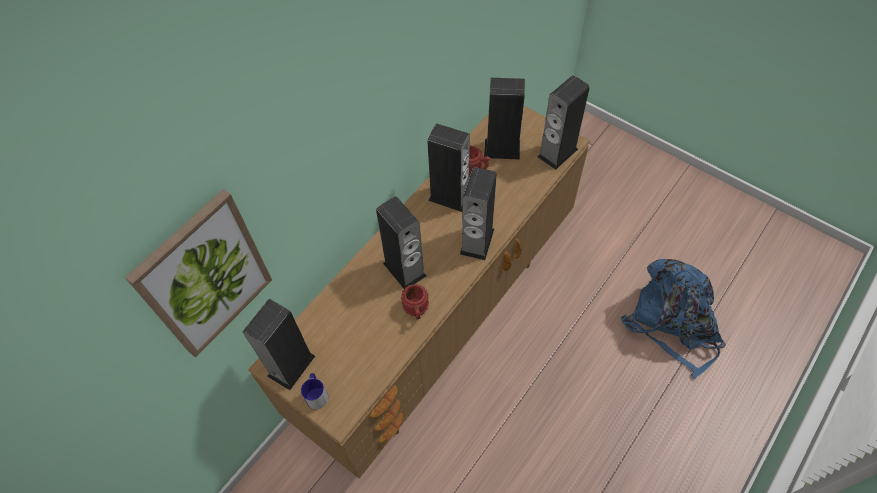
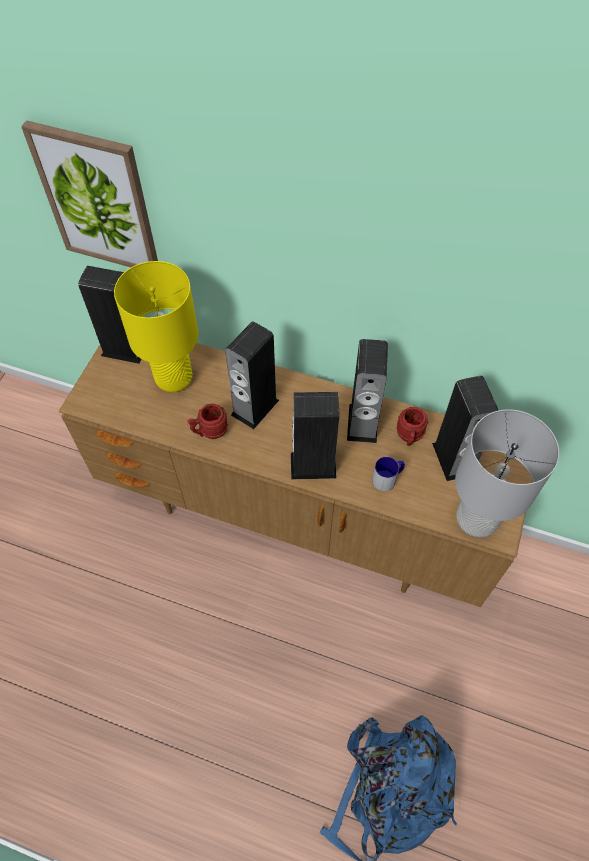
camera: 70 degrees right, 0 degrees up
mug [301,373,328,409] -> mug moved to [372,457,405,491]
speaker [537,75,590,170] -> grey table lamp [455,409,559,538]
none -> yellow table lamp [114,261,199,392]

